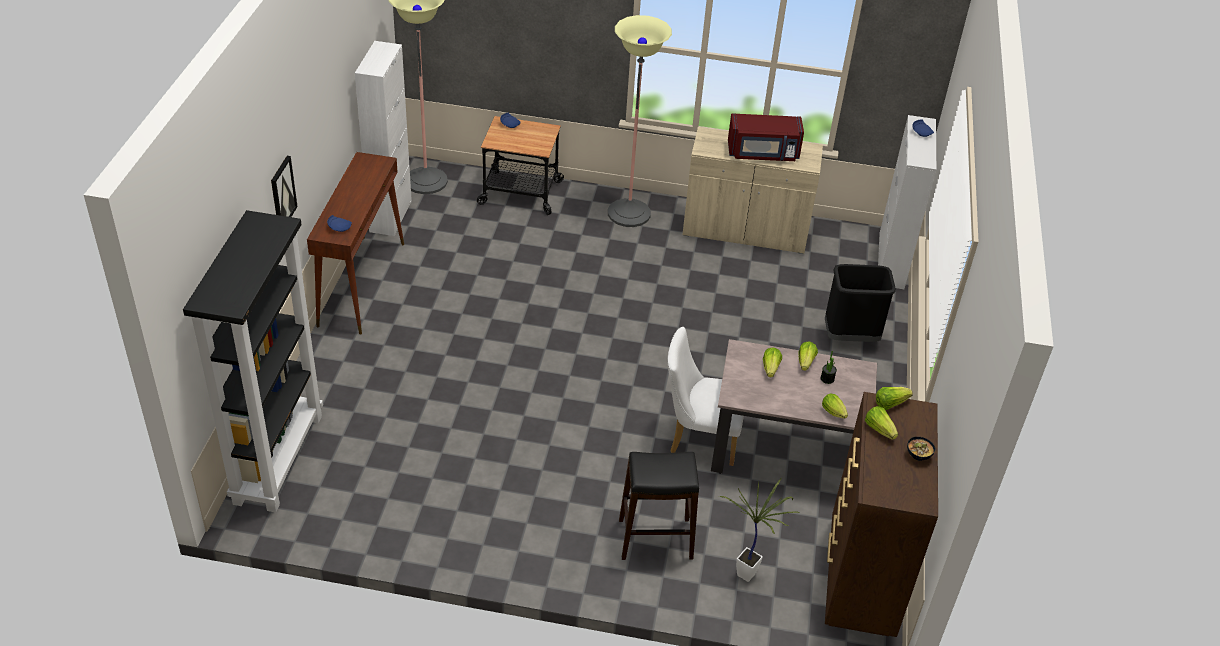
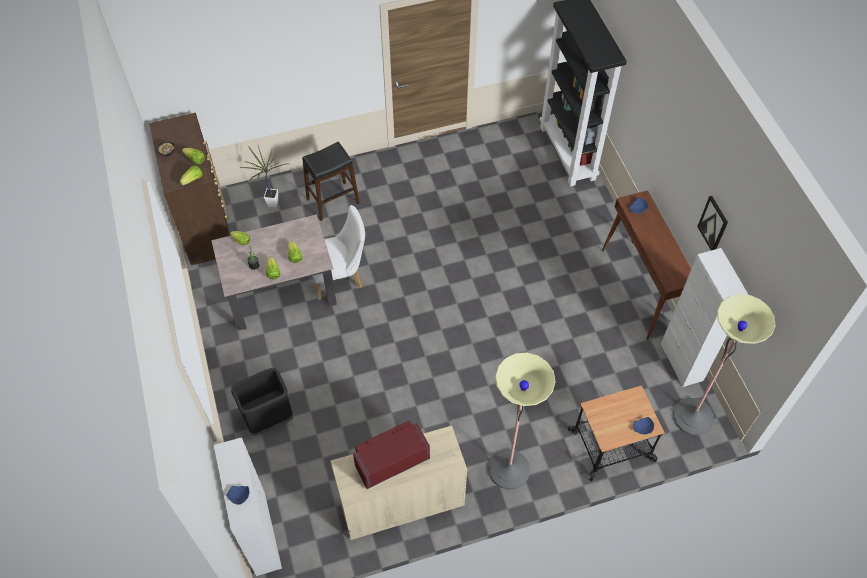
camera: 155 degrees right, 15 degrees up
picture [271,156,298,217] -> picture moved to [697,196,728,251]

